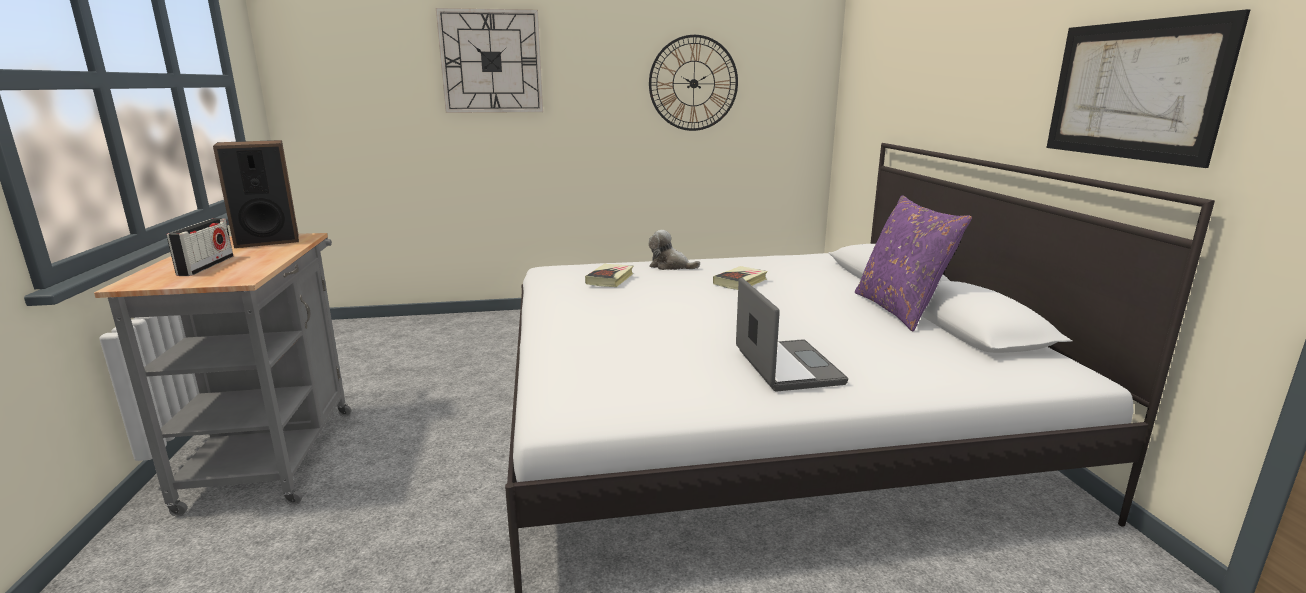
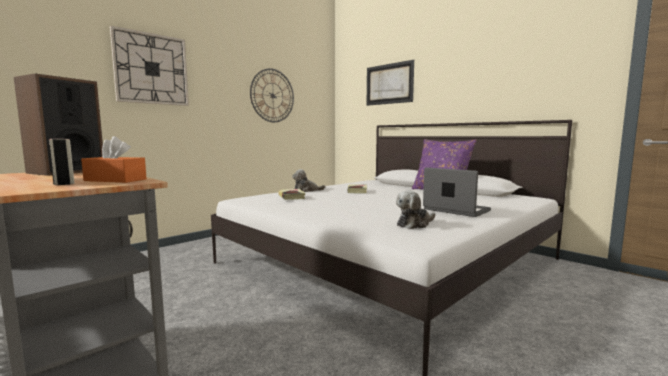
camera: 35 degrees left, 10 degrees down
picture [1046,9,1250,168] -> picture moved to [366,60,414,106]
none -> orange tissue box [81,136,147,183]
none -> plush toy [396,190,435,229]

